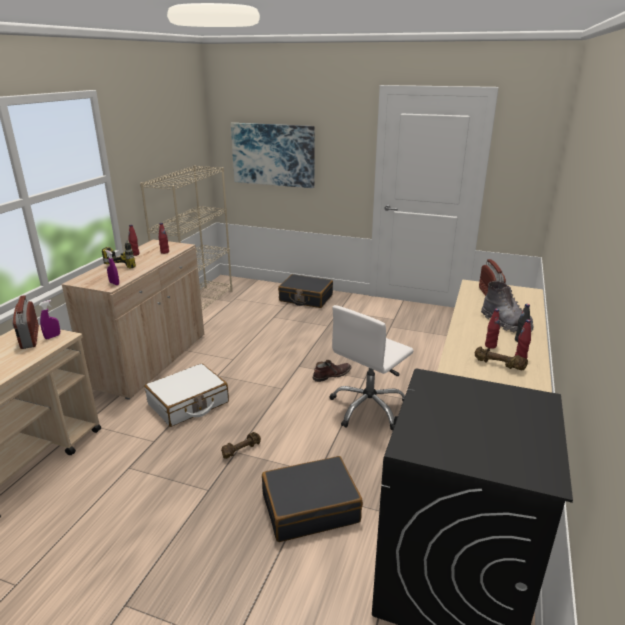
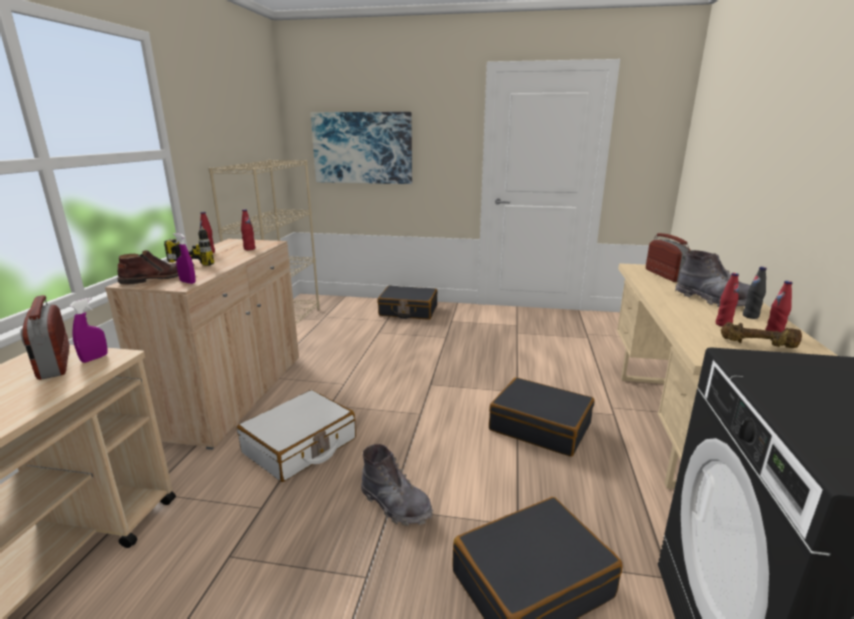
camera: 10 degrees left, 5 degrees down
brown dumbbell [221,432,261,459] -> grey boot [361,444,433,526]
brown boot [312,360,351,382] -> brown boot moved to [118,250,194,285]
white office chair [329,305,414,430] -> black suitcase [489,377,594,457]

